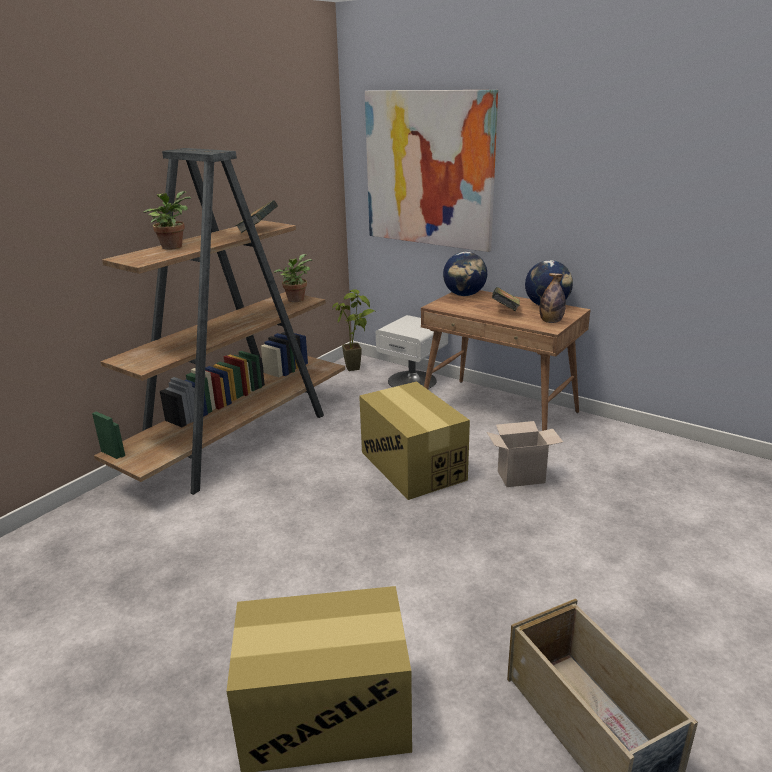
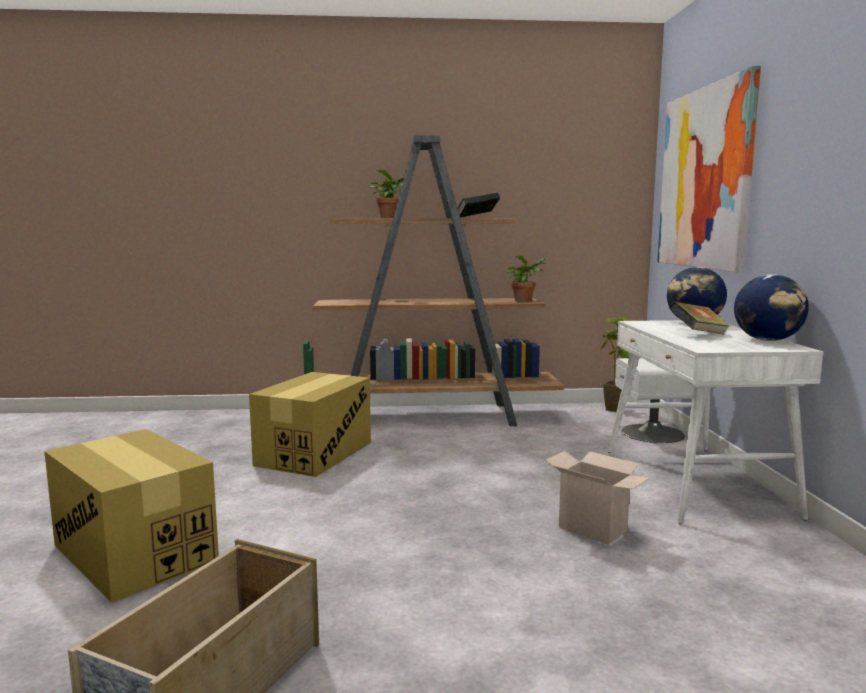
camera: 50 degrees right, 15 degrees down
cardboard box [359,381,470,500] -> cardboard box moved to [249,372,371,477]
brown desk [421,290,591,431] -> white desk [608,320,823,525]
bottle [539,273,566,323] -> none

